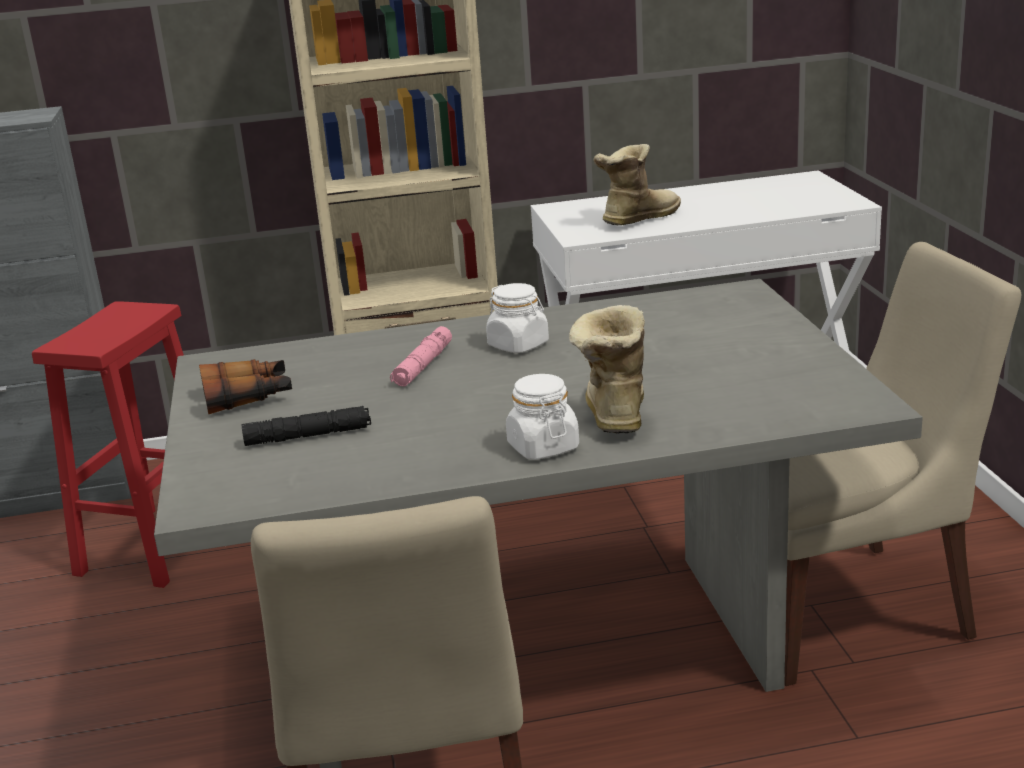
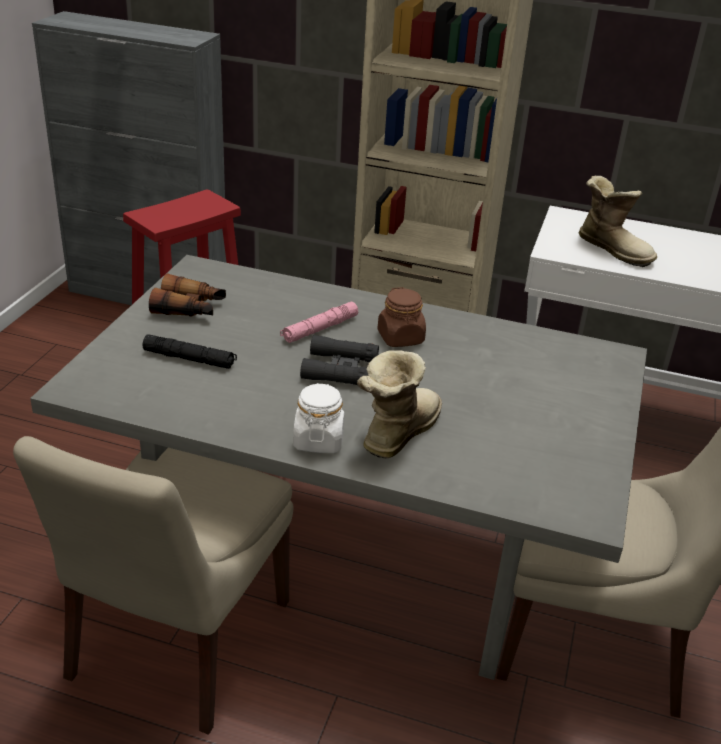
camera: 25 degrees right, 10 degrees up
white jar [486,283,549,353] -> brown jar [377,287,426,347]
boot [593,144,681,225] -> boot turned 60 degrees clockwise [579,176,657,267]
none -> black binoculars [300,335,379,385]

